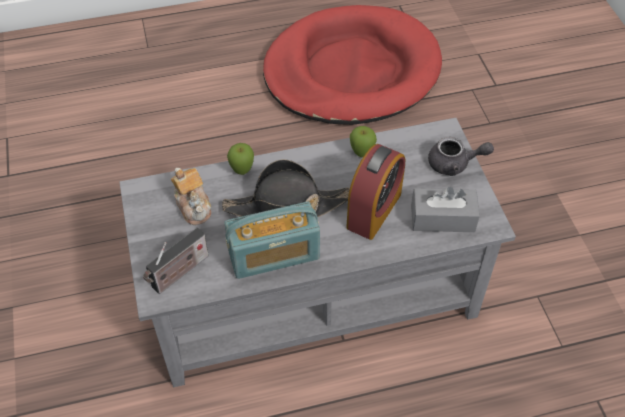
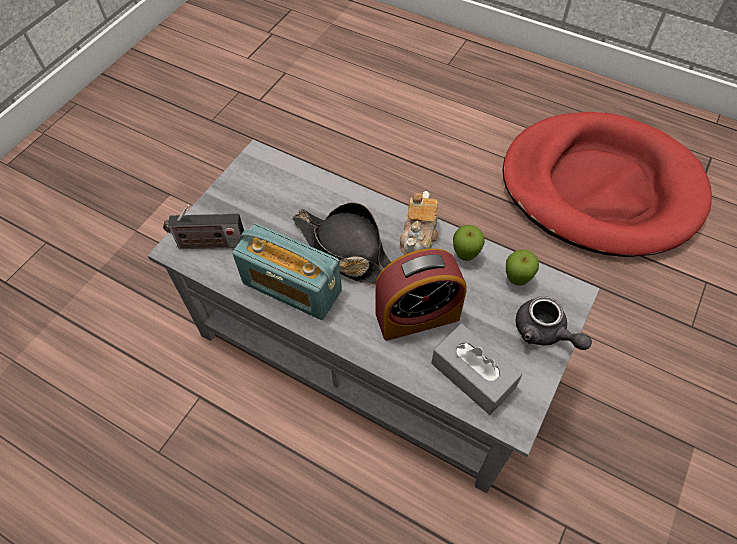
camera: 45 degrees right, 5 degrees up
teapot [171,168,211,225] -> teapot moved to [400,191,438,254]
apple [227,143,254,175] -> apple moved to [506,250,539,286]

